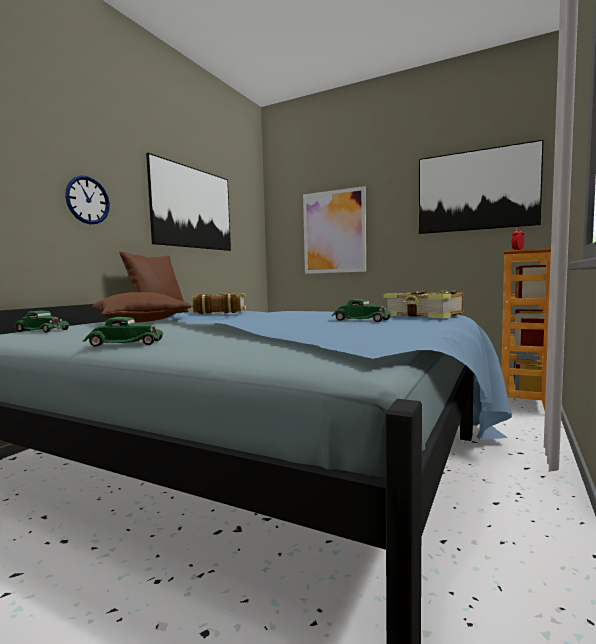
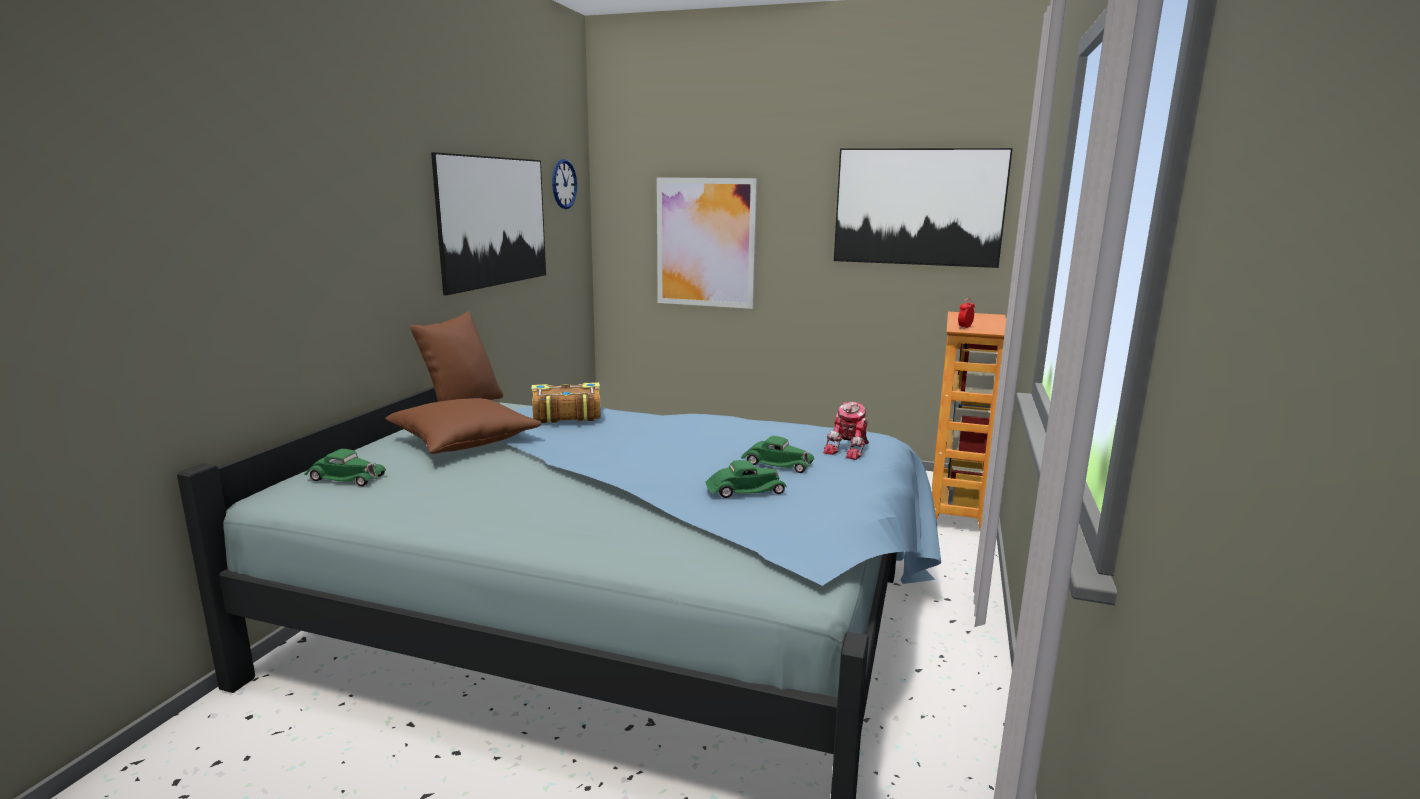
camera: 10 degrees left, 10 degrees up
wall clock [65,175,110,224] -> wall clock moved to [552,159,577,209]
green toy car [83,317,163,347] -> green toy car moved to [706,460,787,498]
book [383,291,464,318] -> toy robot [823,402,869,460]

